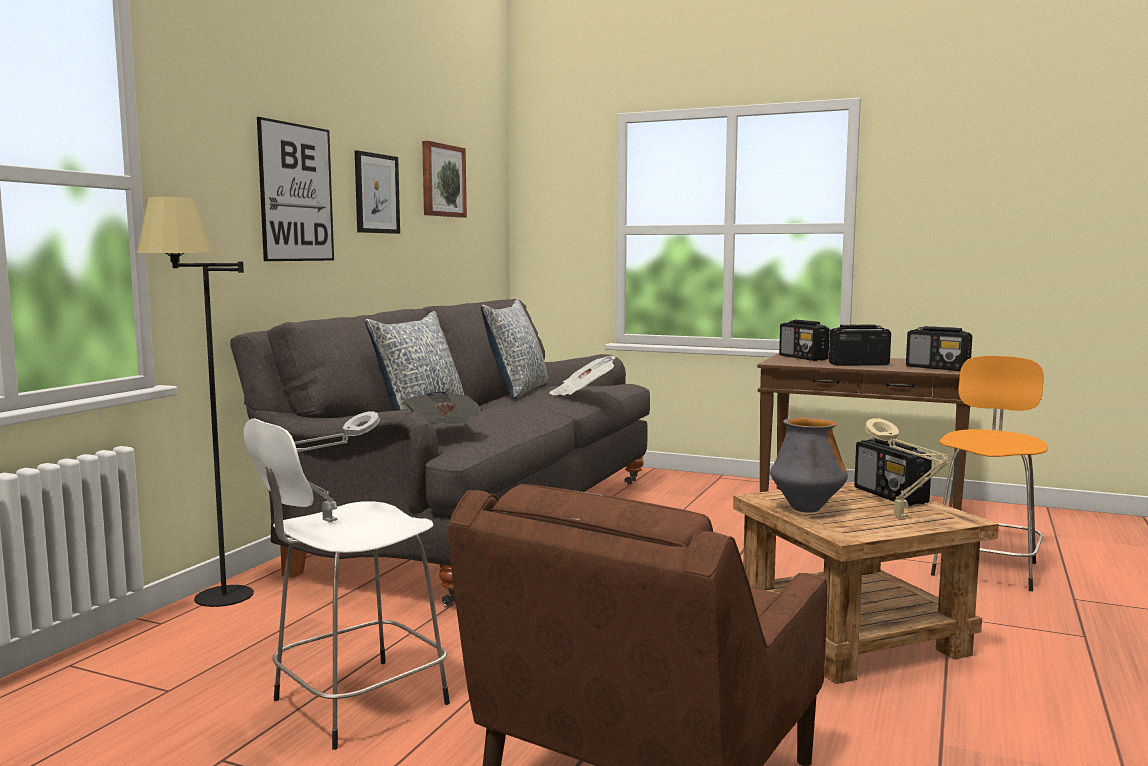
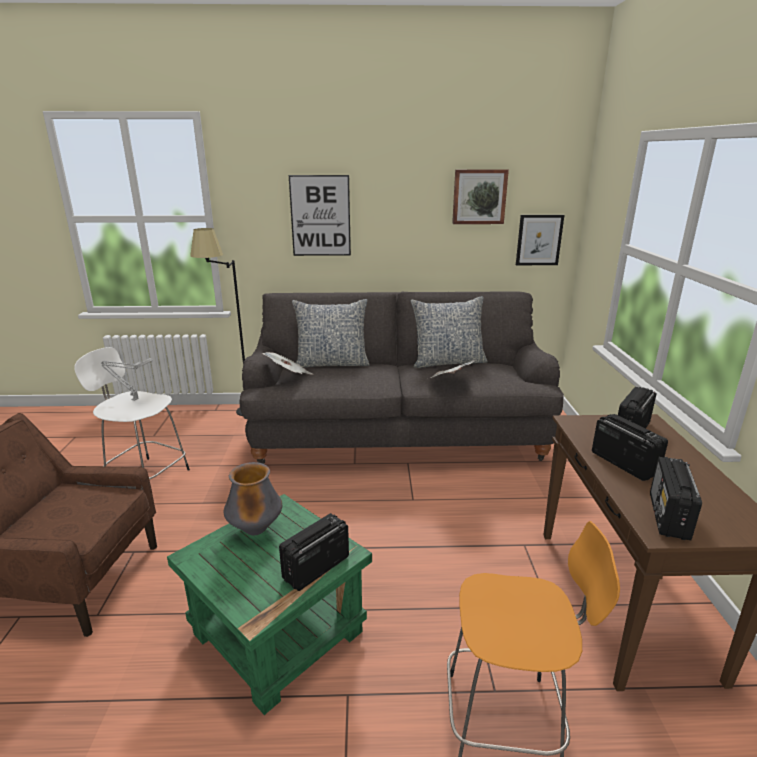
camera: 65 degrees right, 15 degrees up
picture [355,150,400,234] -> picture moved to [516,215,564,265]
brown side table [733,482,999,684] -> green side table [167,494,372,715]
beige table lamp [865,418,949,518] -> none

